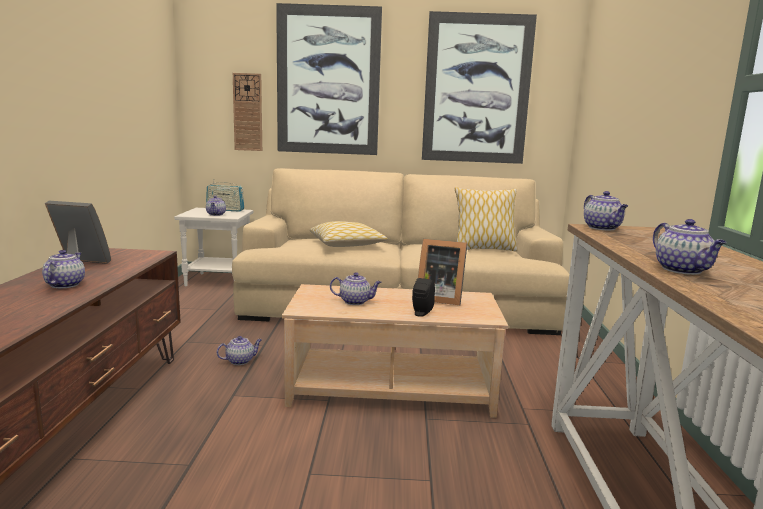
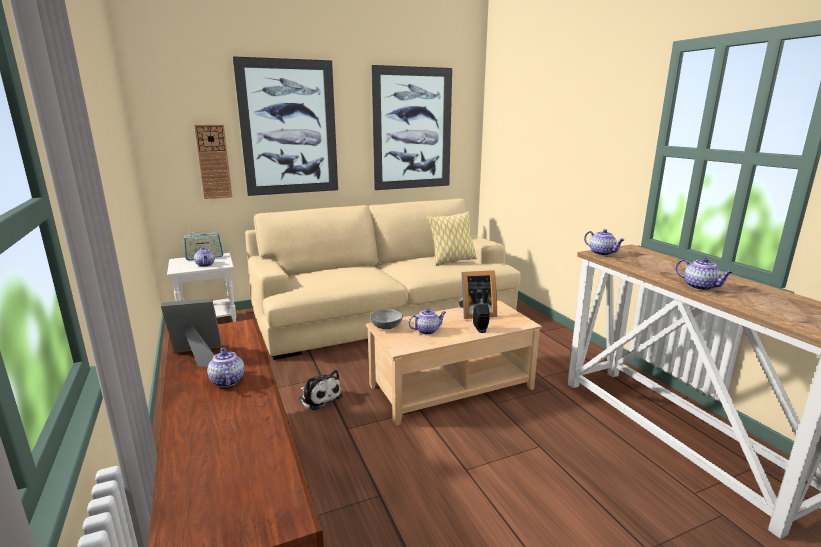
camera: 25 degrees left, 5 degrees up
teapot [217,336,262,365] -> plush toy [299,370,342,410]
pillow [310,221,388,247] -> none
none -> grey bowl [370,309,403,329]

